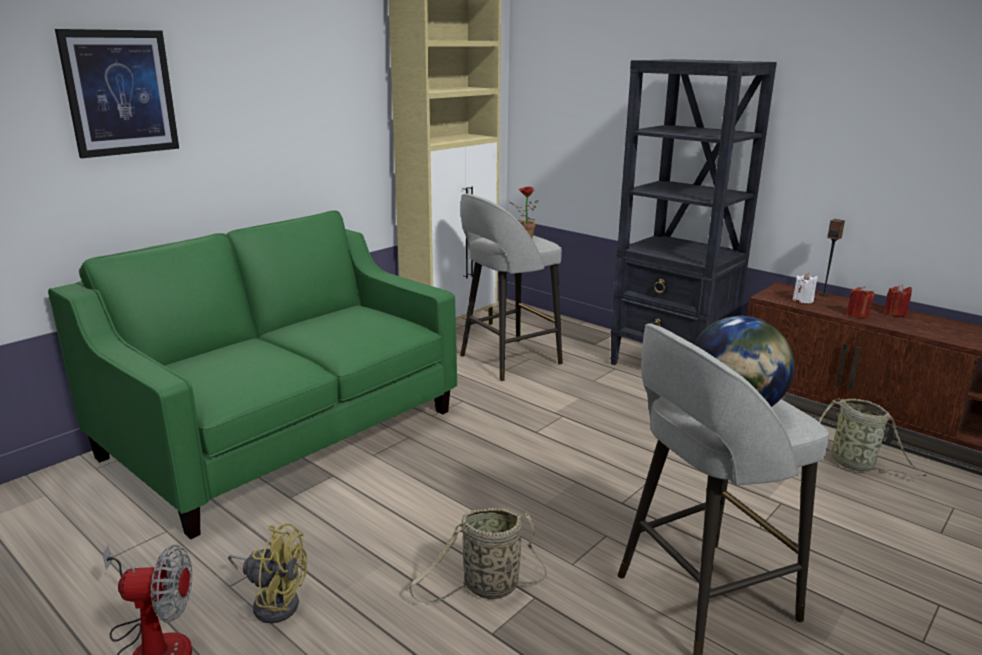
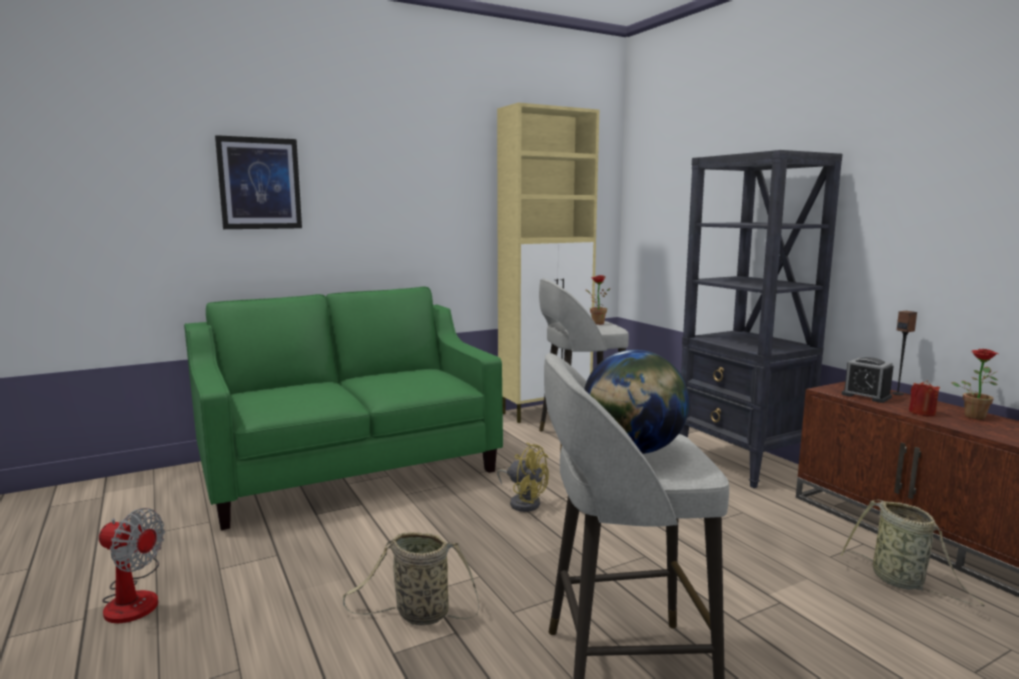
camera: 20 degrees right, 10 degrees down
yellow fan [228,523,307,623] -> yellow fan moved to [497,443,549,512]
white candle [793,273,818,303] -> alarm clock [842,357,894,403]
red candle [884,284,912,316] -> potted plant [952,349,998,420]

